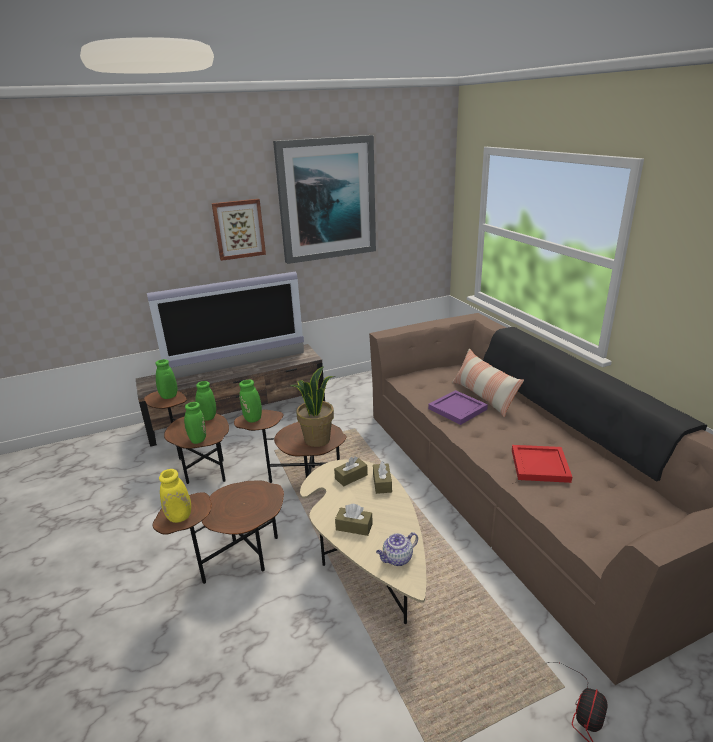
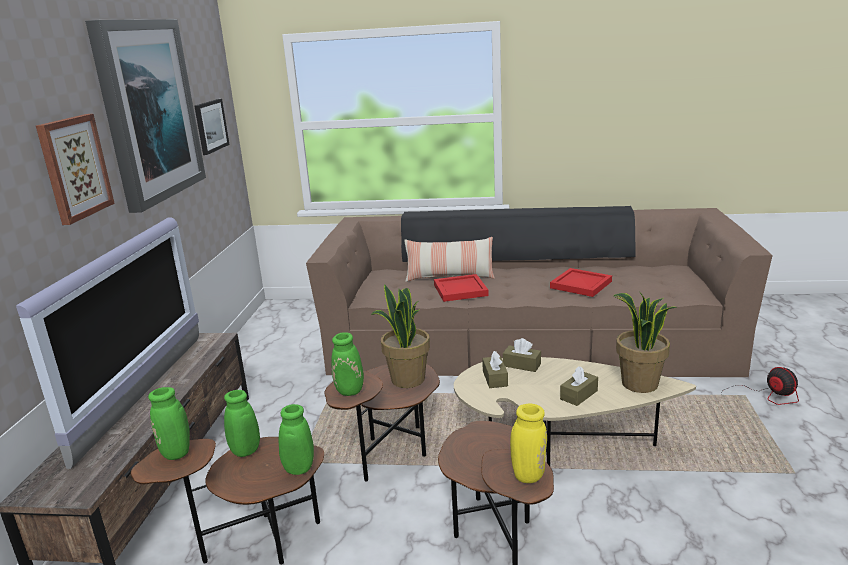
camera: 60 degrees left, 5 degrees down
teapot [376,532,418,566] -> potted plant [614,292,677,393]
purple tray [428,390,488,425] -> red tray [434,274,489,302]
none -> picture [194,99,230,155]

